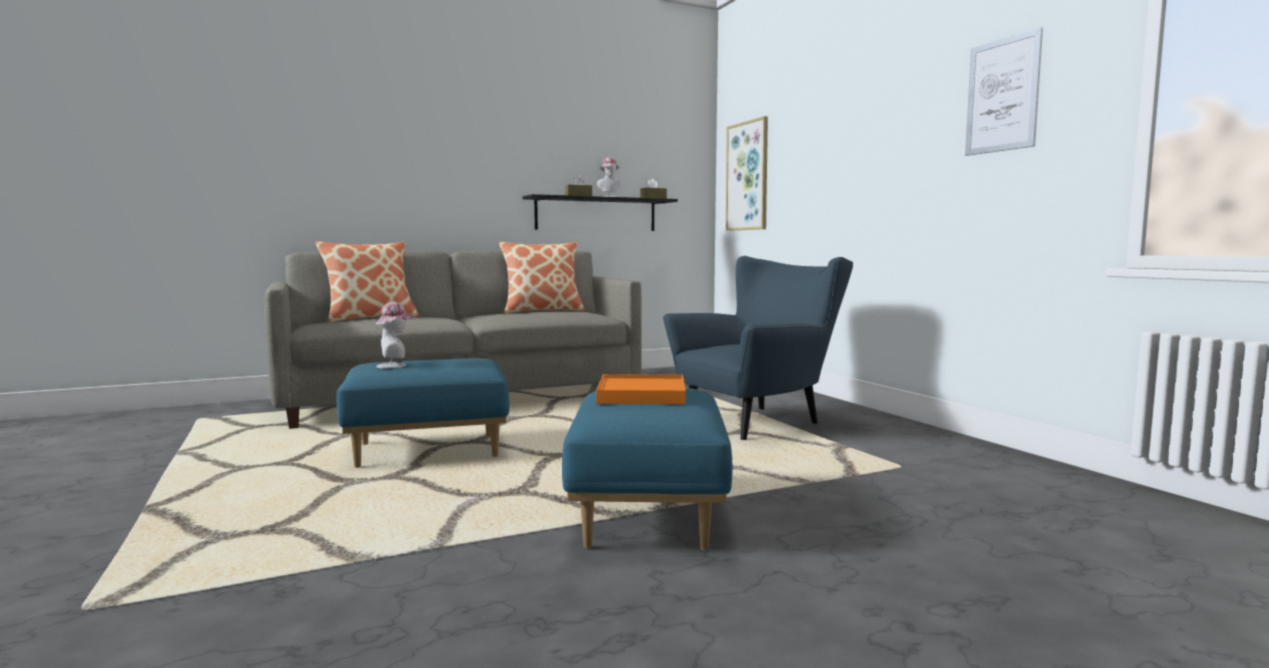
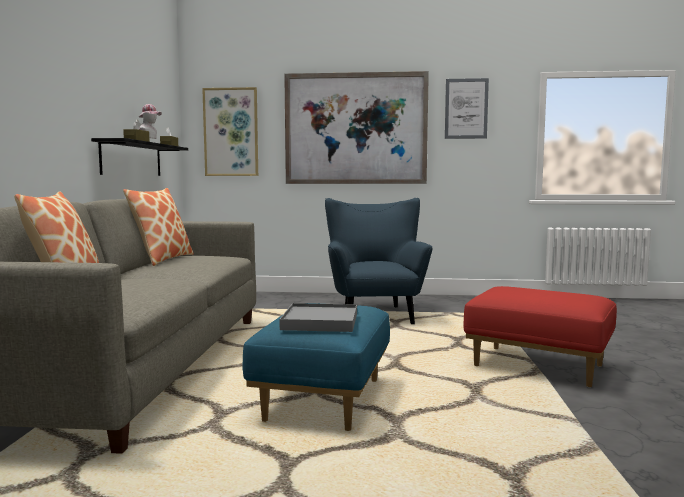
camera: 60 degrees left, 0 degrees up
hat [376,302,415,369] -> grey tray [280,303,357,332]
blue ottoman [562,388,732,551] -> red ottoman [463,286,617,388]
orange tray [596,374,686,404] -> none
none -> picture [284,71,429,184]

